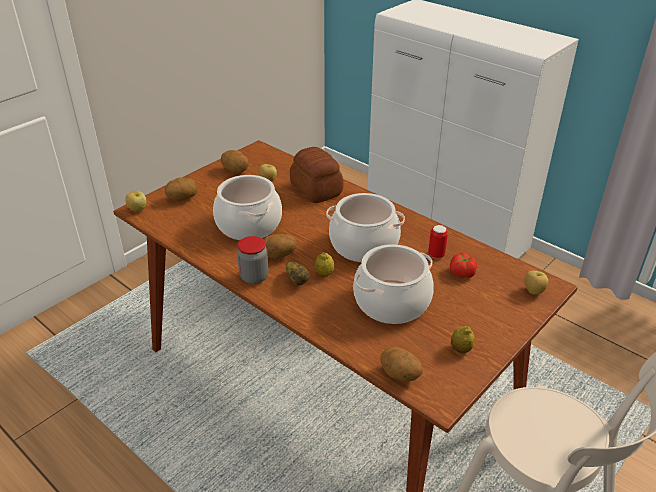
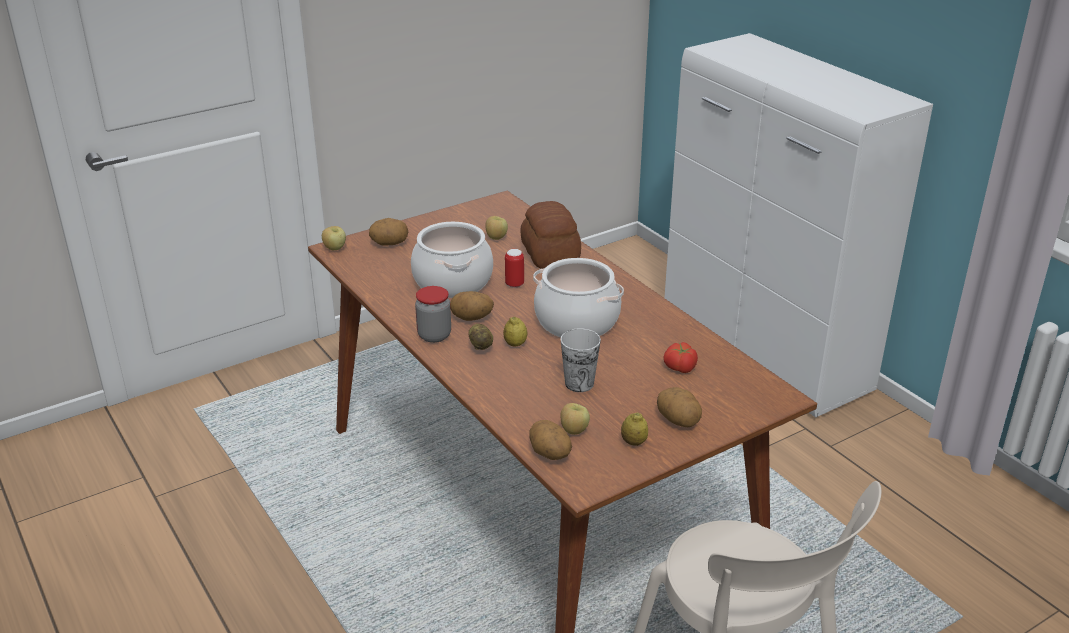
camera: 15 degrees right, 5 degrees down
potato [221,150,249,173] -> potato moved to [657,387,702,427]
cooking pot [353,244,434,324] -> cup [561,328,601,392]
can [428,225,448,258] -> can moved to [505,249,524,288]
apple [524,270,548,295] -> apple moved to [560,403,590,435]

